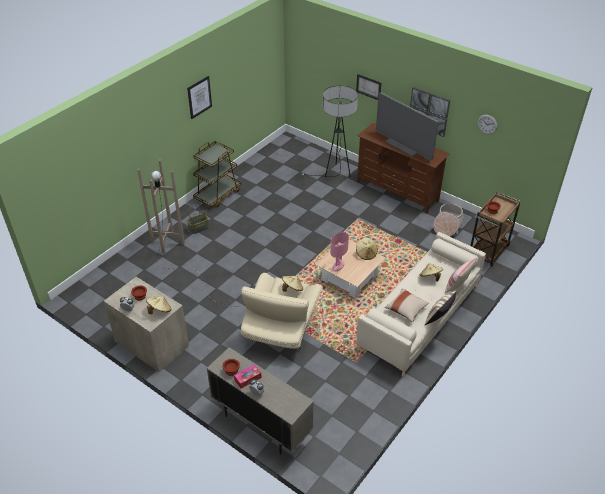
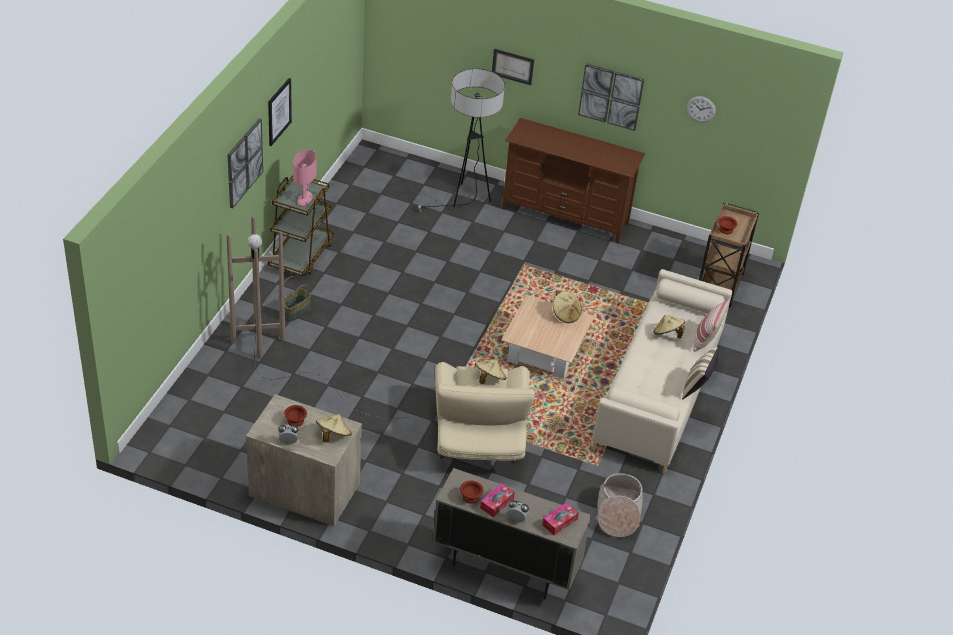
camera: 20 degrees left, 0 degrees up
pink table lamp [330,232,349,271] -> pink table lamp moved to [293,149,317,207]
television [376,92,439,161] -> none
beige pillow [385,288,429,322] -> none
basket [433,203,465,236] -> basket moved to [595,473,643,537]
none -> picture [227,118,263,208]
none -> tissue box [542,502,579,535]

